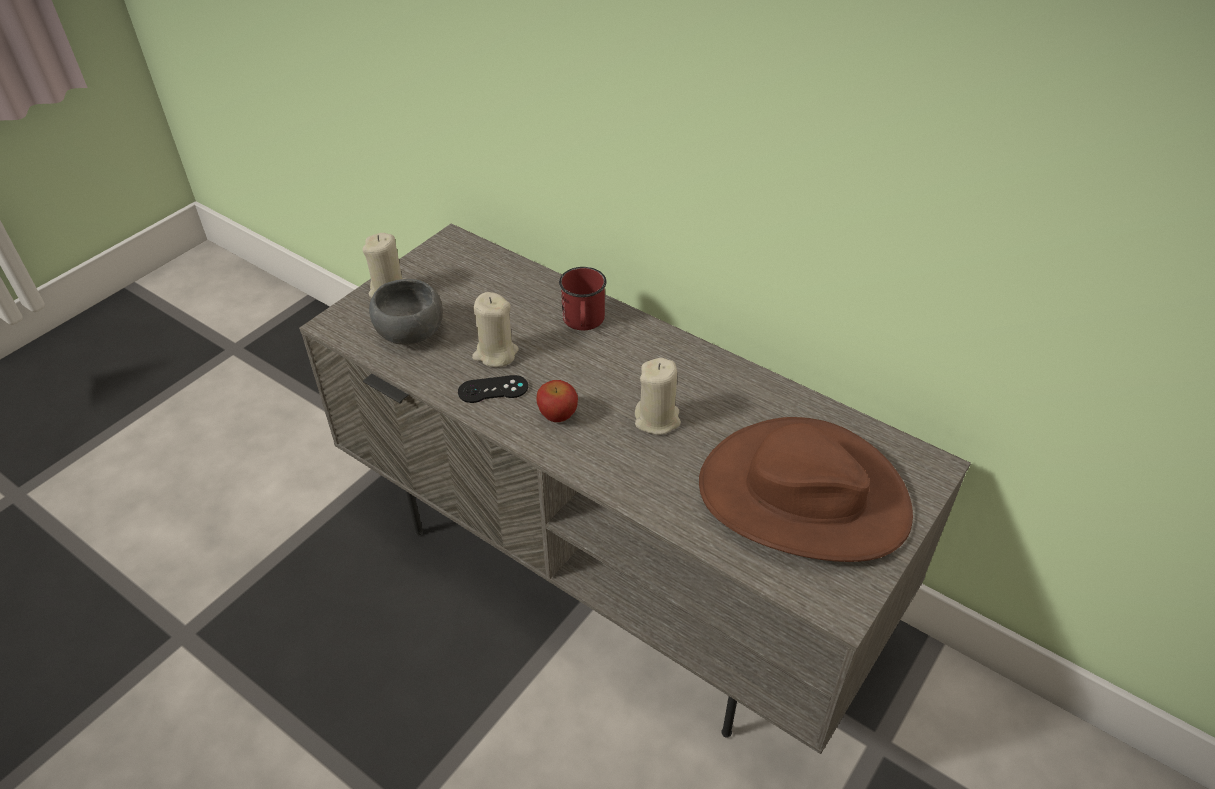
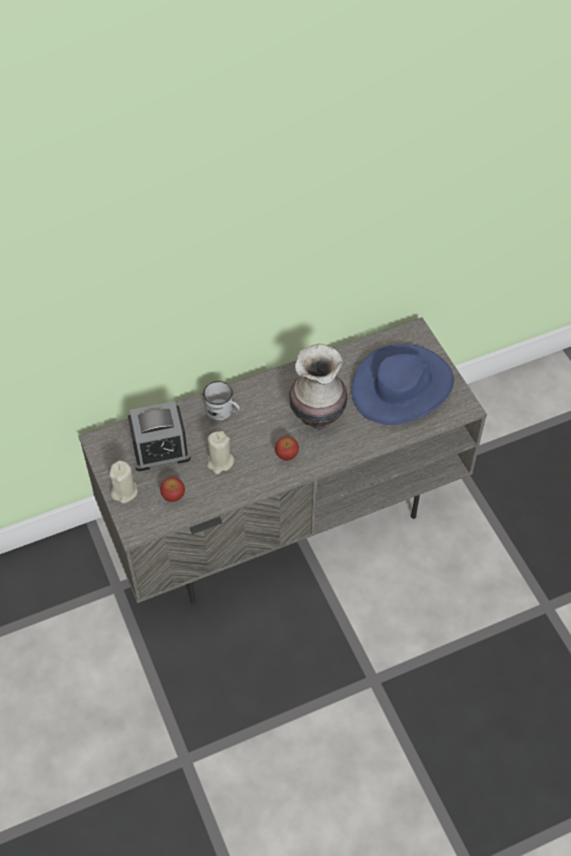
camera: 60 degrees left, 10 degrees up
grey bowl [369,279,443,345] -> apple [160,477,185,502]
black game controller [458,375,528,403] -> none
red mug [559,267,606,330] -> white mug [203,381,240,420]
beige candle [635,358,681,435] -> vase [289,344,347,430]
brown hat [699,417,913,562] -> blue hat [351,344,454,425]
none -> alarm clock [128,401,191,471]

